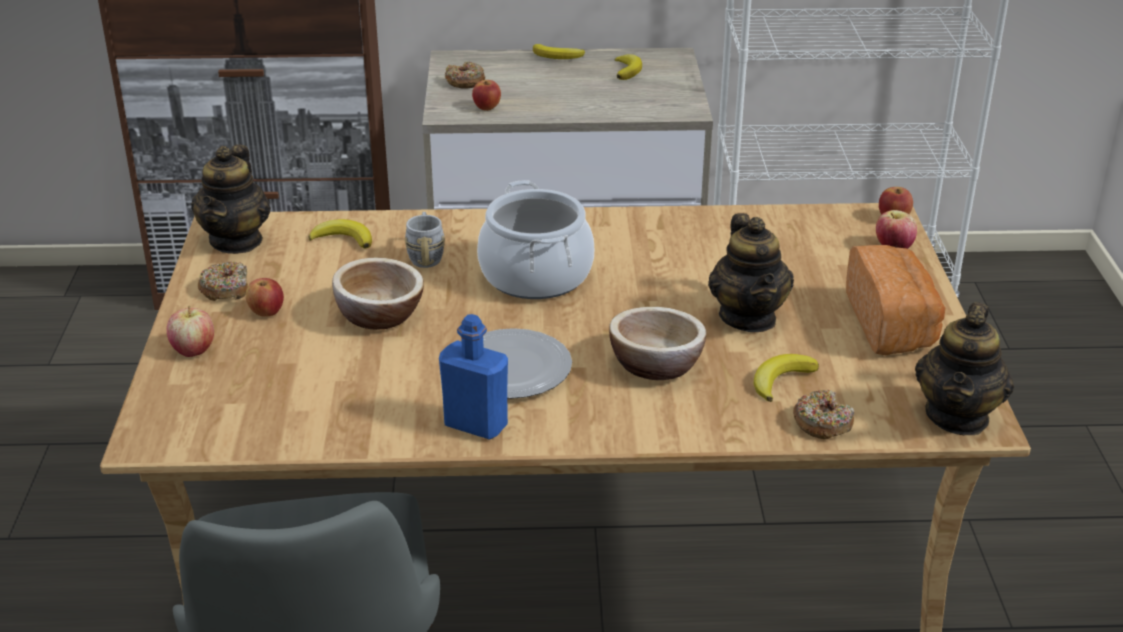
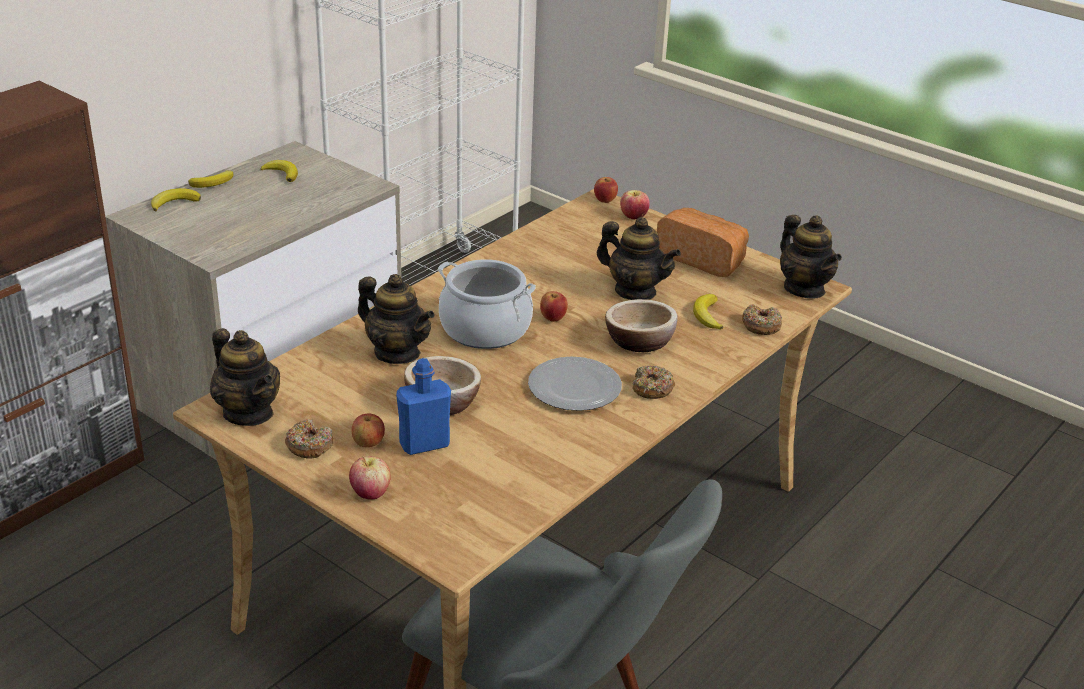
camera: 50 degrees left, 0 degrees up
banana [308,219,372,248] -> banana moved to [151,188,201,212]
grey mug [405,212,445,268] -> teapot [358,274,435,364]
blue bottle [439,314,508,440] -> blue bottle moved to [396,358,451,455]
donut [445,61,485,88] -> donut moved to [632,365,675,399]
apple [472,80,501,111] -> apple moved to [540,291,568,322]

